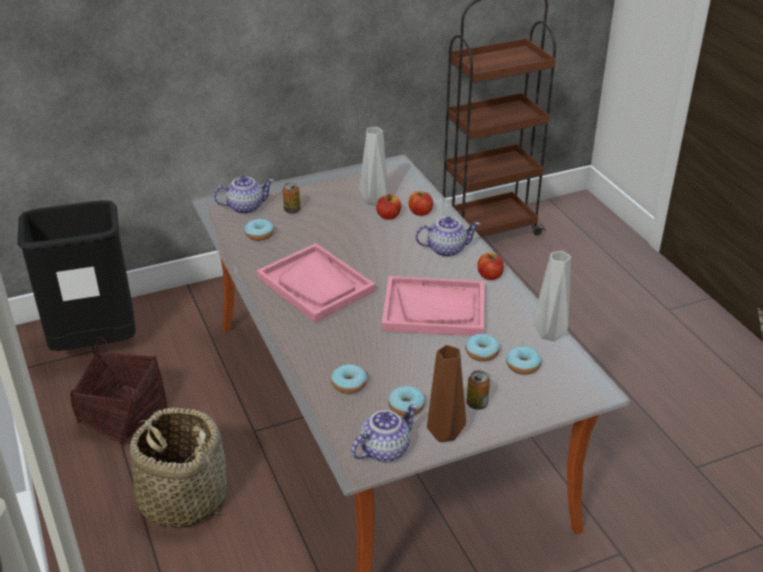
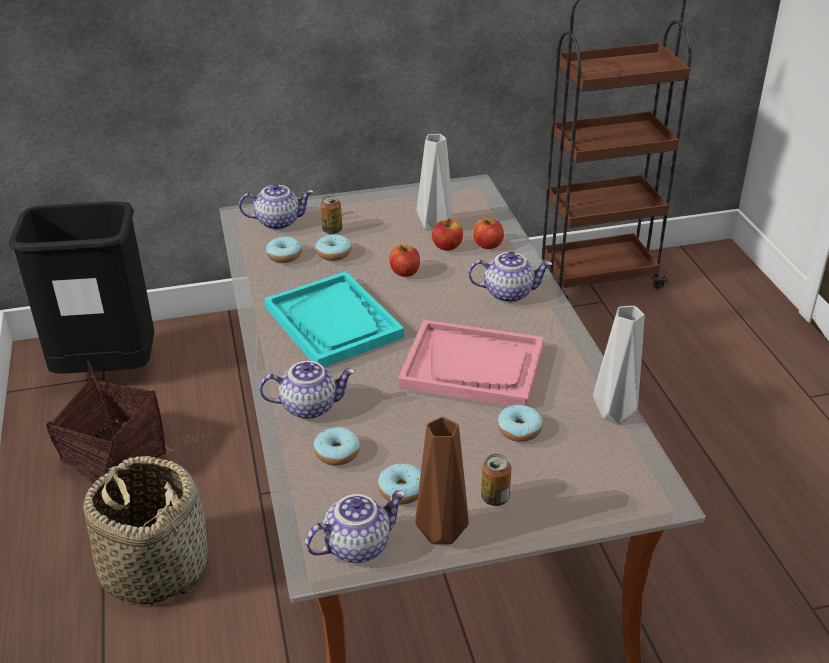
camera: 10 degrees right, 0 degrees up
pink tray [257,243,375,322] -> turquoise tray [264,271,404,367]
apple [477,253,504,280] -> apple moved to [390,244,420,277]
donut [506,346,541,375] -> donut moved to [315,234,352,261]
none -> teapot [259,361,355,419]

